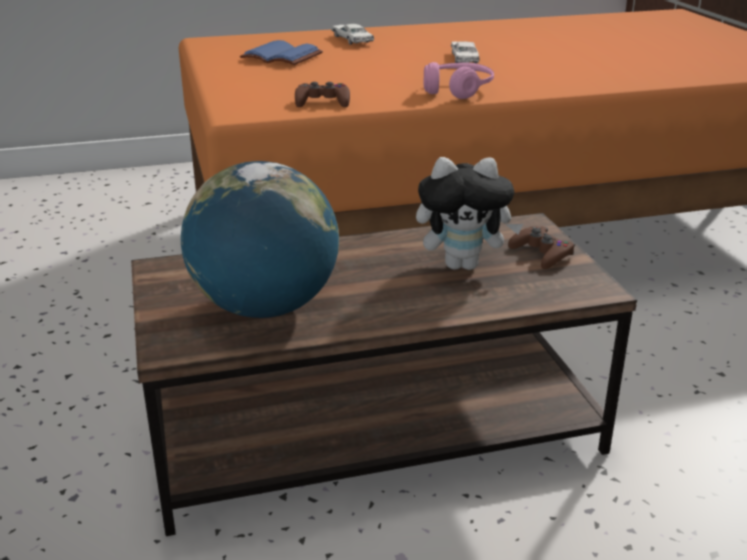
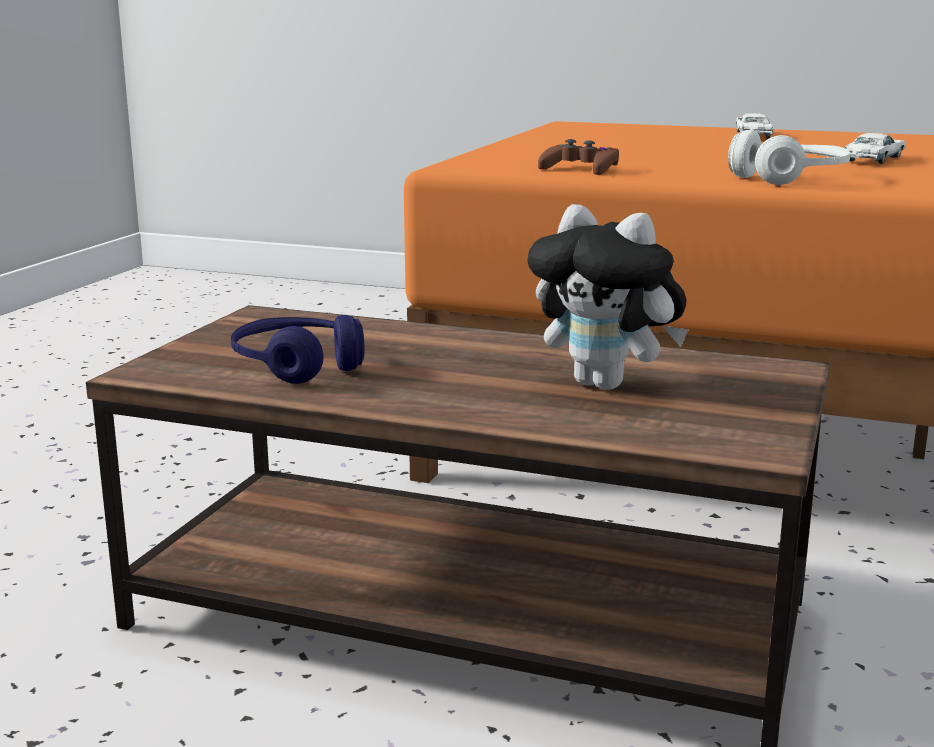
camera: 35 degrees right, 10 degrees down
globe [181,161,339,318] -> blue headphones [231,315,365,384]
blue book [240,40,323,65] -> none
pink headphones [424,62,494,99] -> white headphones [728,130,851,185]
brown game controller [508,226,575,269] -> none

